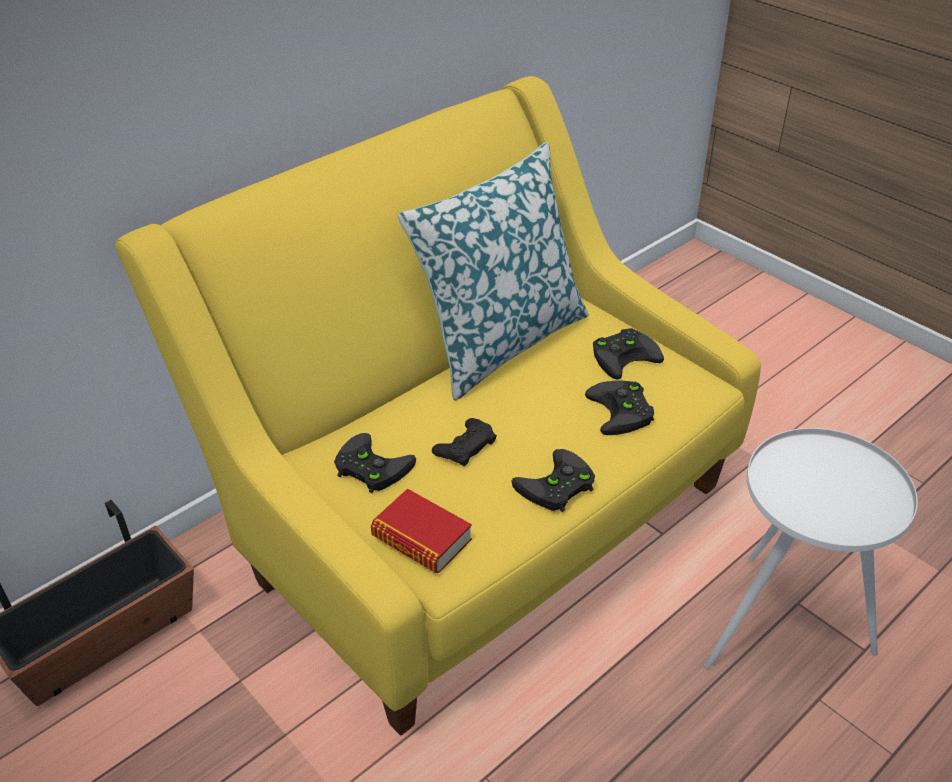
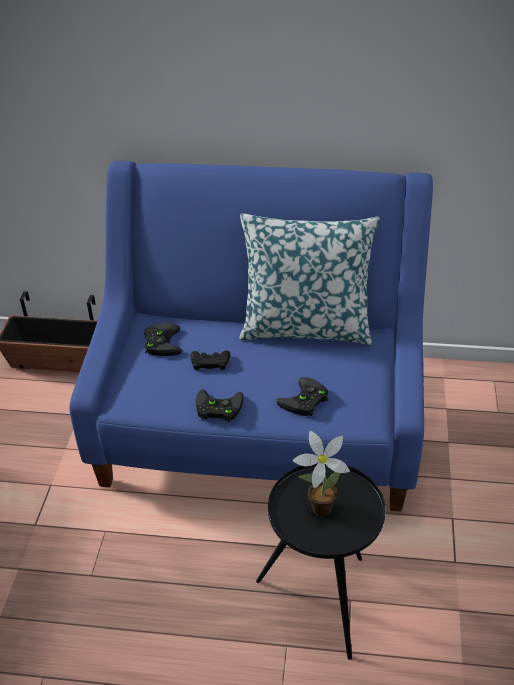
camera: 50 degrees right, 0 degrees up
yellow sofa [115,76,761,736] -> blue sofa [69,161,433,511]
book [371,489,472,573] -> none
black game controller [593,328,664,380] -> none
white side table [705,428,918,669] -> black side table [256,462,386,660]
none -> potted plant [292,431,350,516]

